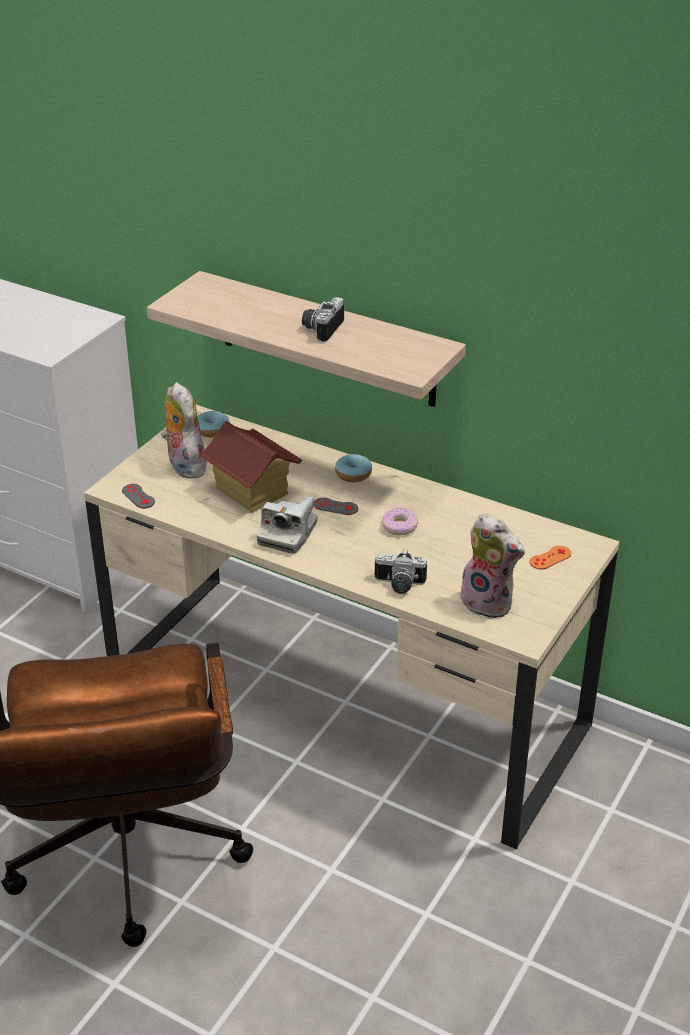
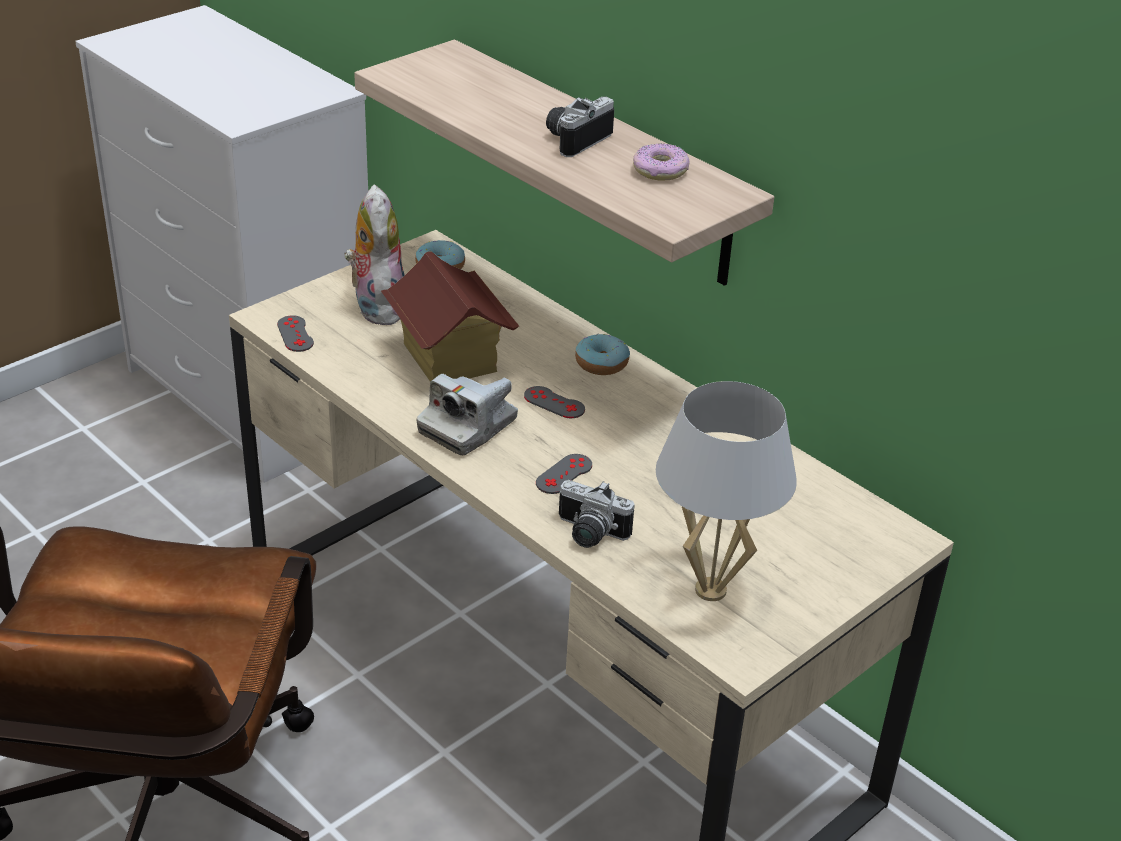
camera: 15 degrees right, 0 degrees up
donut [382,508,418,535] -> donut moved to [633,143,690,181]
plush toy [460,513,525,619] -> white table lamp [656,381,797,601]
orange game controller [530,546,571,570] -> none
none -> grey game controller [536,454,592,494]

